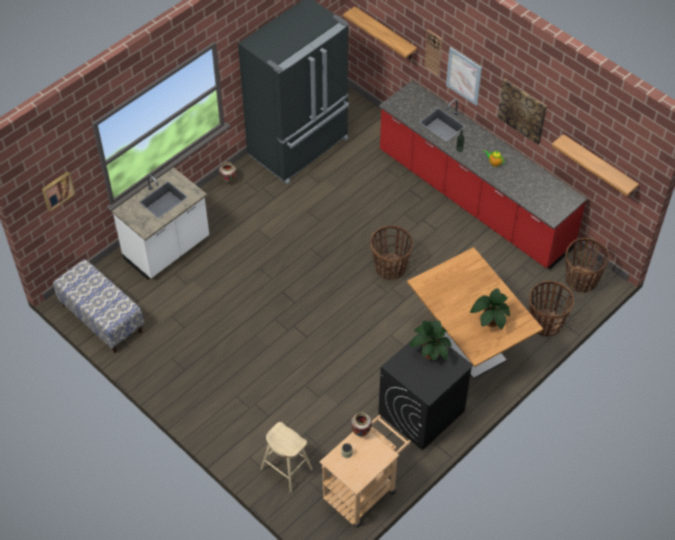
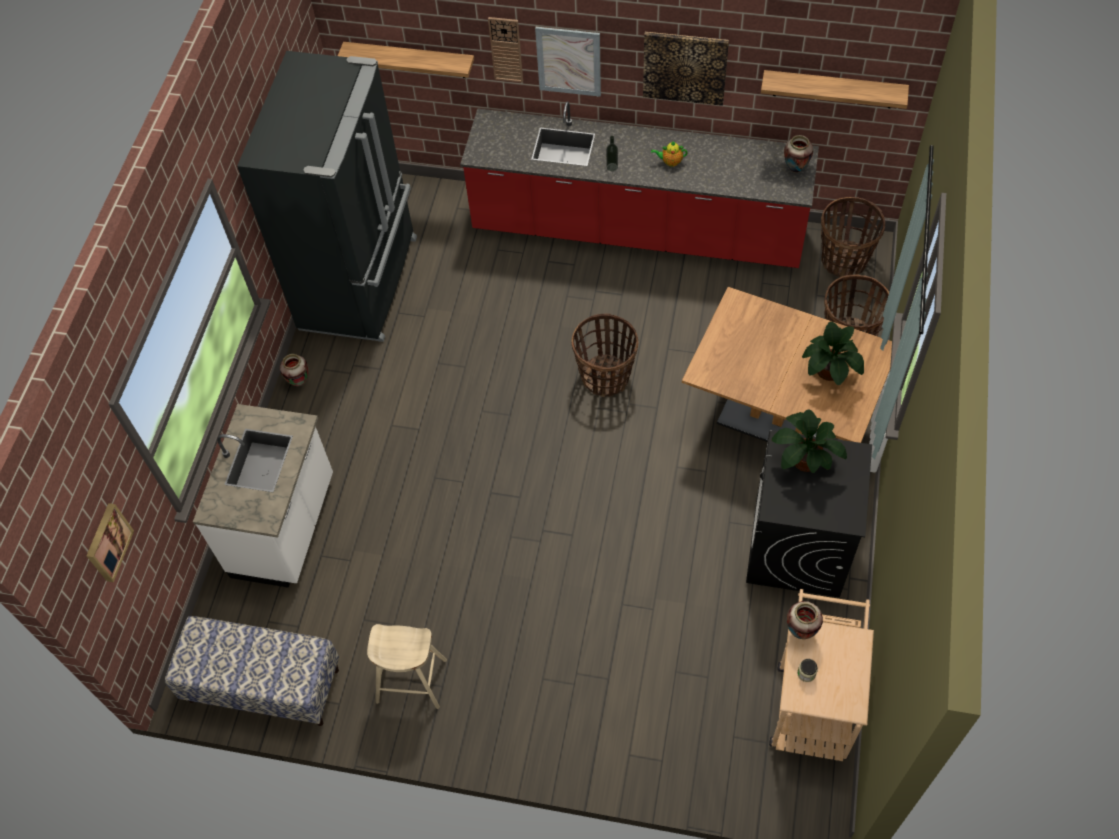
camera: 30 degrees left, 5 degrees up
beige stool [260,422,313,492] -> beige stool moved to [367,624,447,709]
none -> vase [784,135,813,173]

